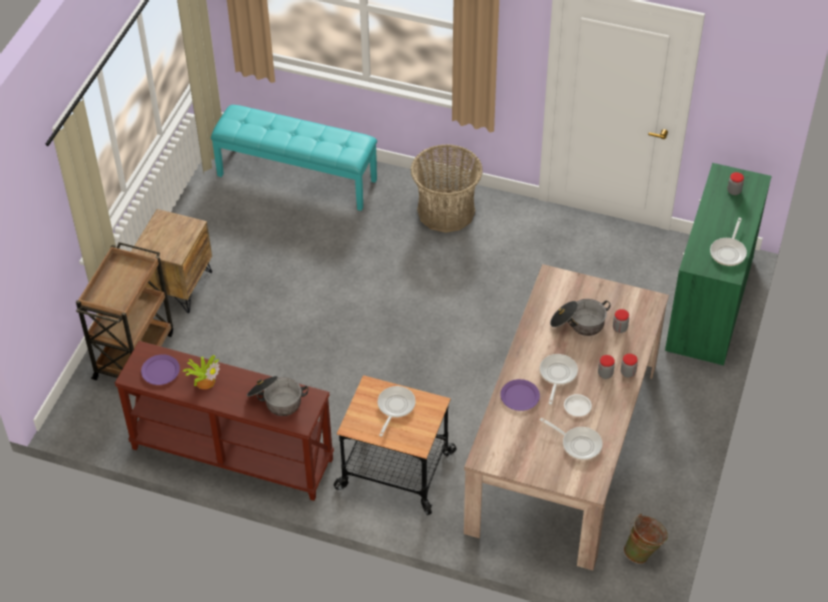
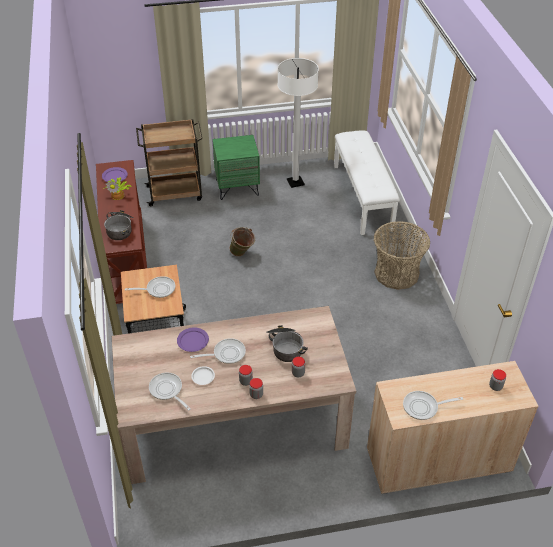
camera: 60 degrees right, 5 degrees down
brown nightstand [131,209,212,313] -> green nightstand [212,135,260,200]
turquoise bench [211,105,377,211] -> white bench [334,130,400,235]
frying pan [540,418,603,460] -> frying pan turned 135 degrees clockwise [149,373,191,411]
green bucket [624,513,668,564] -> green bucket moved to [229,227,255,256]
green cabinet [665,163,772,366] -> beige cabinet [367,361,538,494]
none -> white floor lamp [278,58,319,188]

